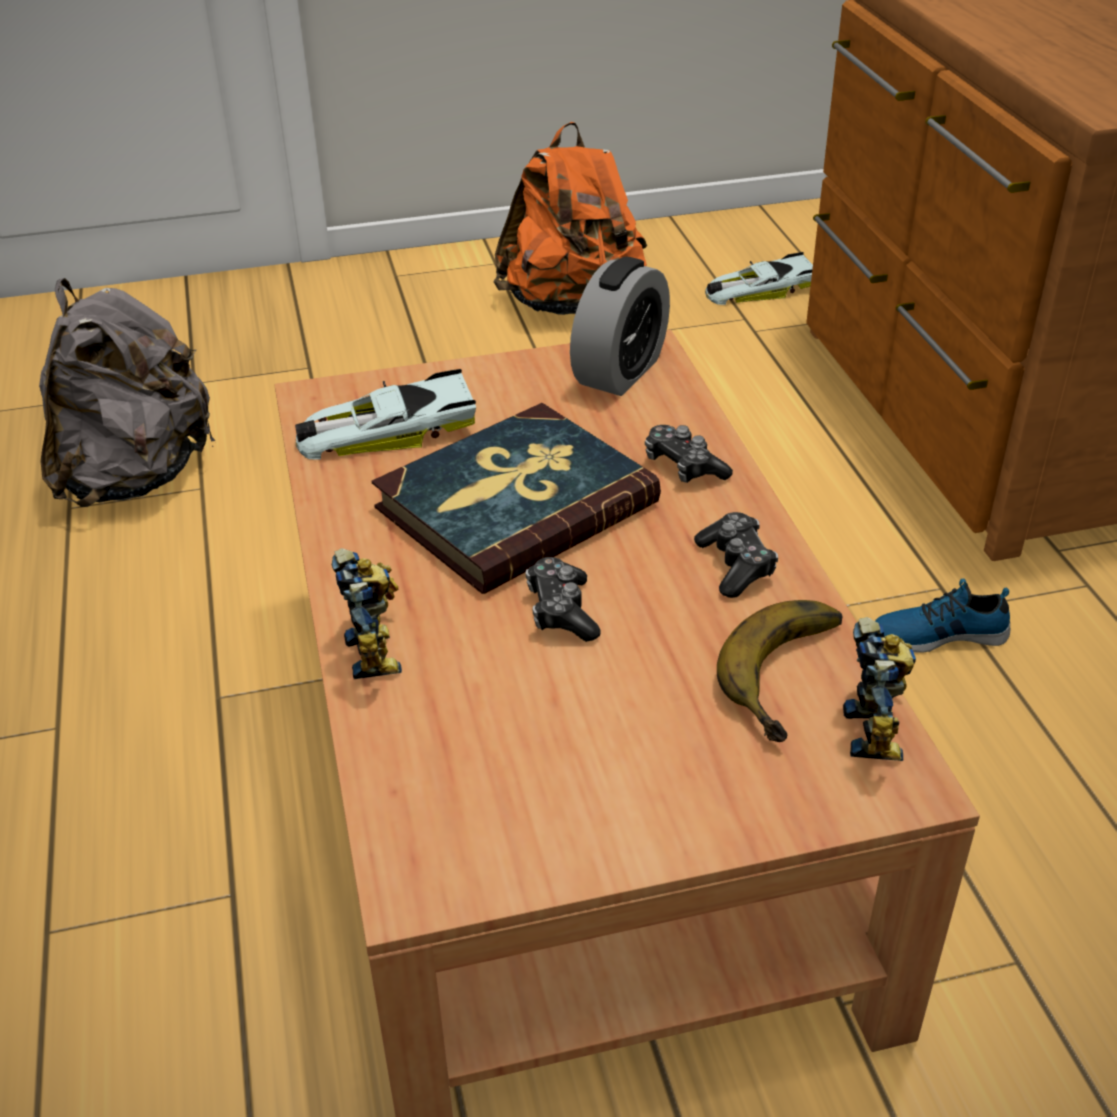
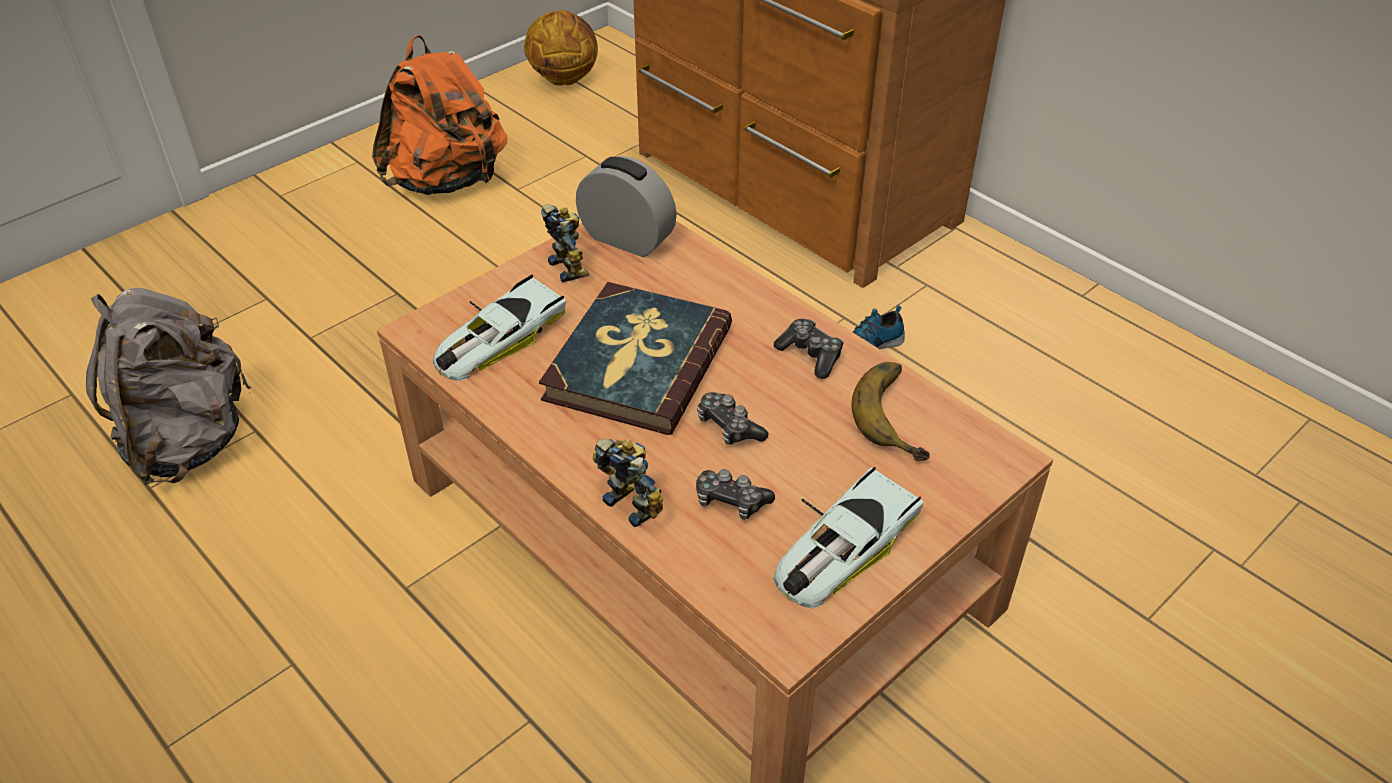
camera: 30 degrees left, 5 degrees up
alarm clock [570,256,670,396] -> alarm clock turned 60 degrees counterclockwise [576,156,677,257]
game controller [645,425,733,483] -> game controller moved to [696,469,775,520]
toy car [705,252,813,305] -> toy car moved to [773,467,924,608]
toy robot [843,617,916,761] -> toy robot moved to [541,204,589,283]
none -> basketball [524,10,598,86]

